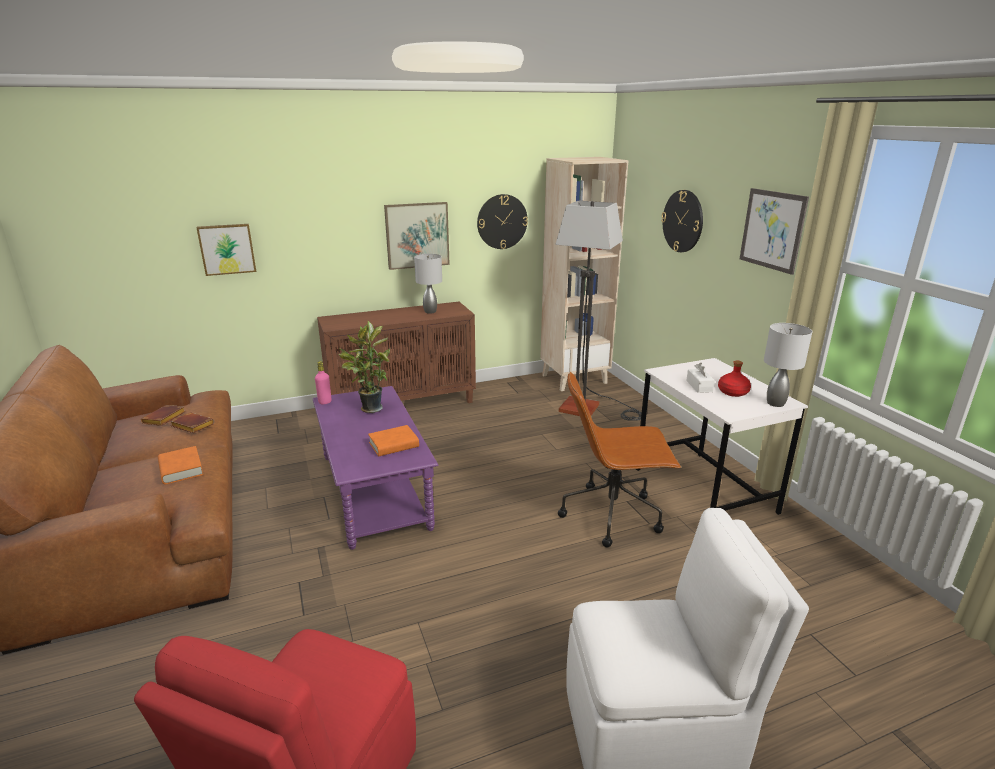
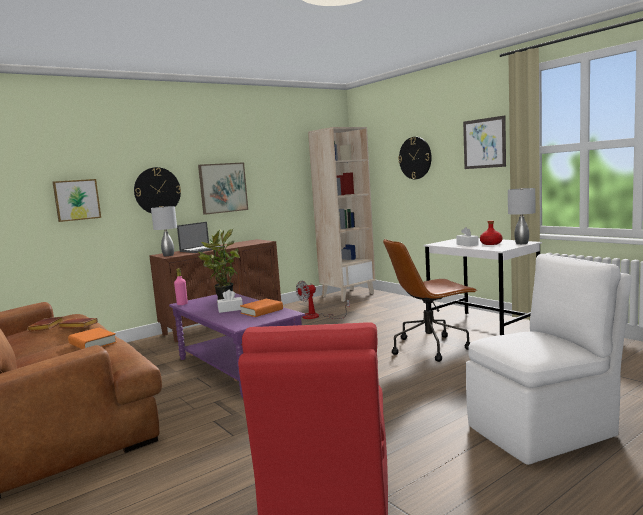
camera: 15 degrees left, 15 degrees down
grey table lamp [414,254,442,314] -> grey table lamp moved to [151,206,177,256]
wall clock [477,194,528,249] -> wall clock moved to [134,167,181,213]
floor lamp [555,201,641,421] -> none
none -> laptop [177,222,225,253]
none -> white tissue box [217,290,243,313]
none -> fan [296,280,350,319]

